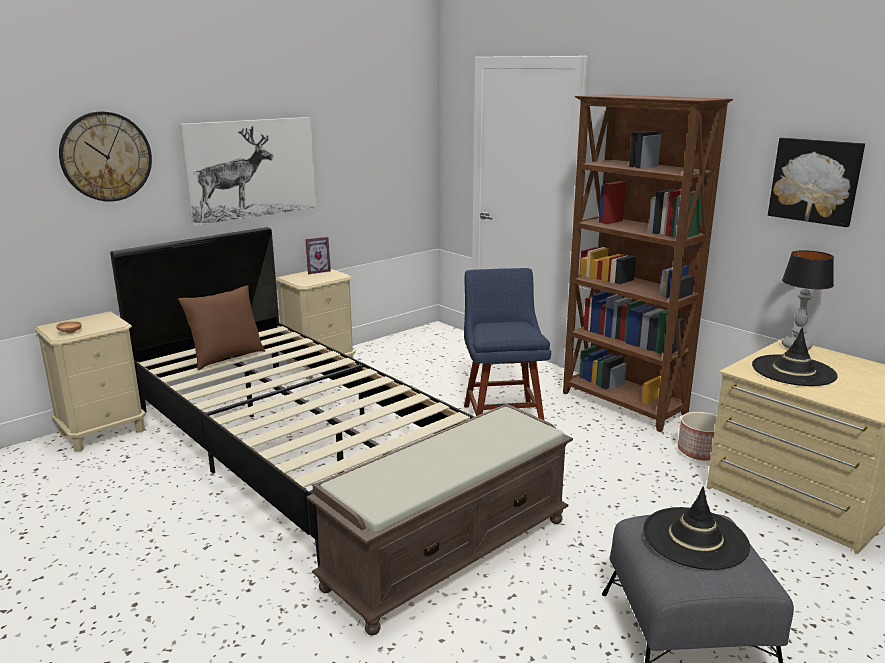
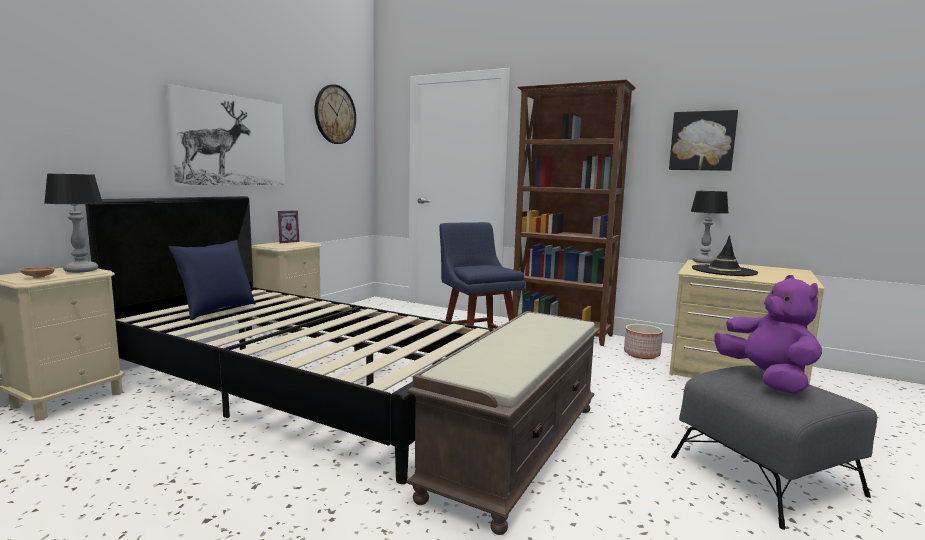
camera: 20 degrees left, 10 degrees down
wall clock [59,112,152,202] -> wall clock moved to [314,84,356,144]
brown pillow [178,285,265,370] -> blue pillow [168,240,256,320]
black hat [643,487,750,570] -> purple plush toy [715,275,822,394]
none -> table lamp [45,174,103,273]

